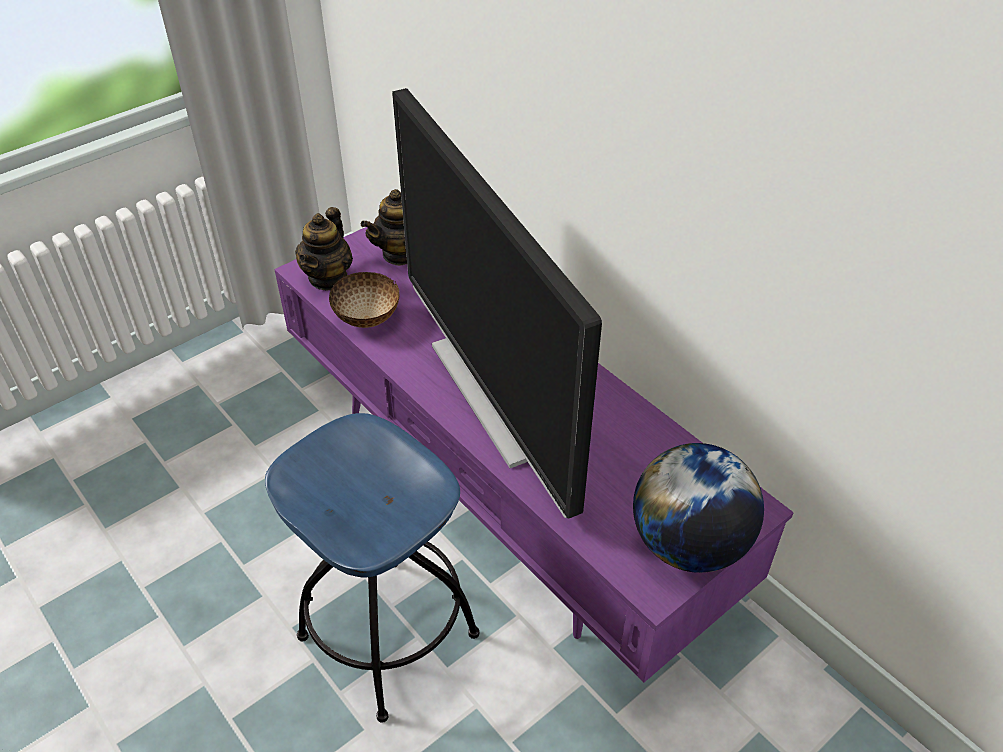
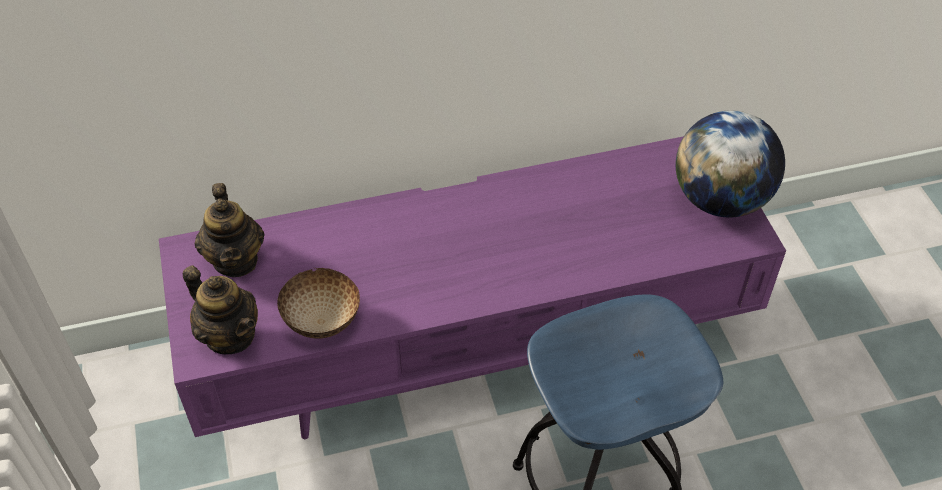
camera: 65 degrees left, 5 degrees up
television [392,88,602,519] -> none

